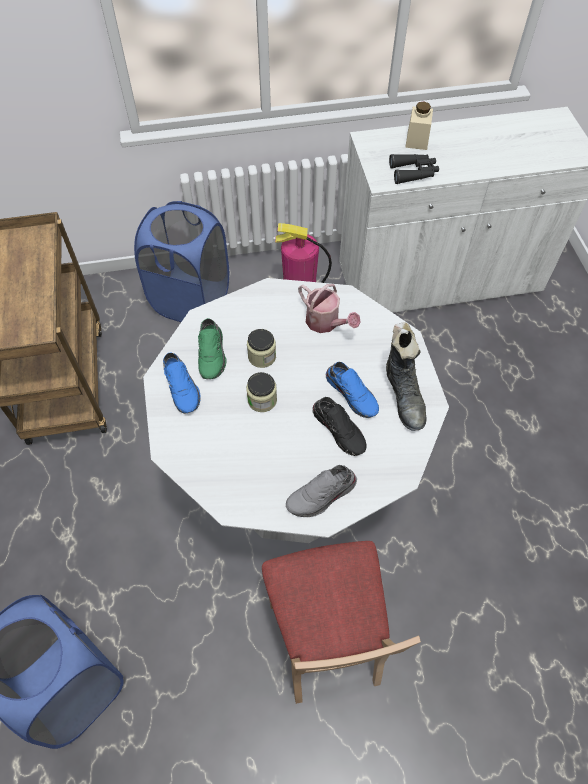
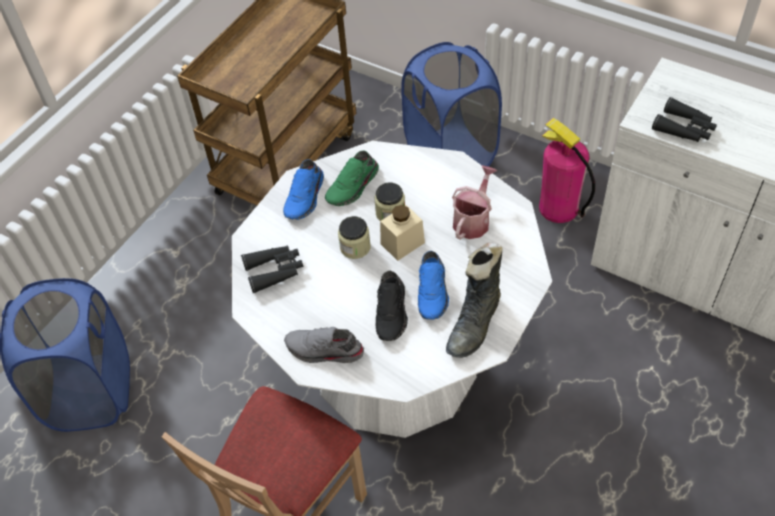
camera: 45 degrees right, 5 degrees down
watering can [298,284,361,333] -> watering can turned 150 degrees counterclockwise [452,165,497,240]
beige jar [405,102,433,150] -> beige jar moved to [380,205,425,261]
none -> black binoculars [241,245,304,293]

